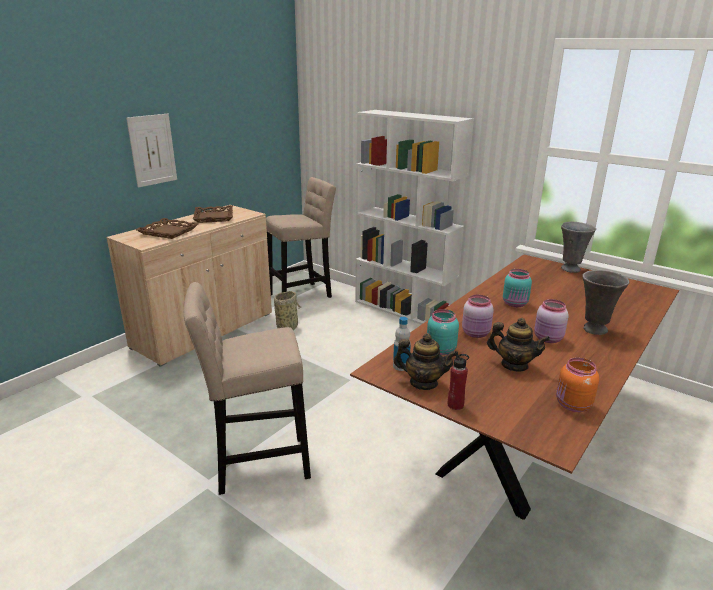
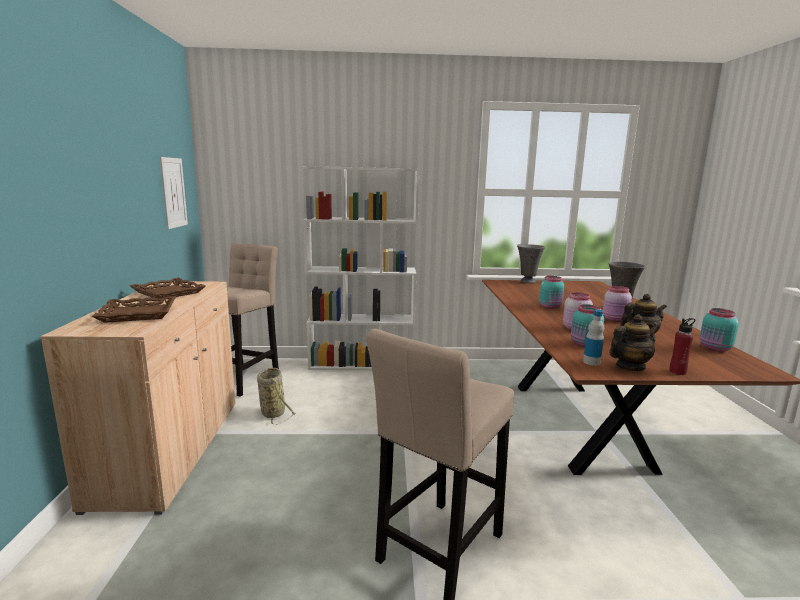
camera: 40 degrees left, 10 degrees down
picture [126,114,177,188] -> picture moved to [160,157,188,229]
orange jar [556,357,599,412] -> turquoise jar [700,308,739,352]

